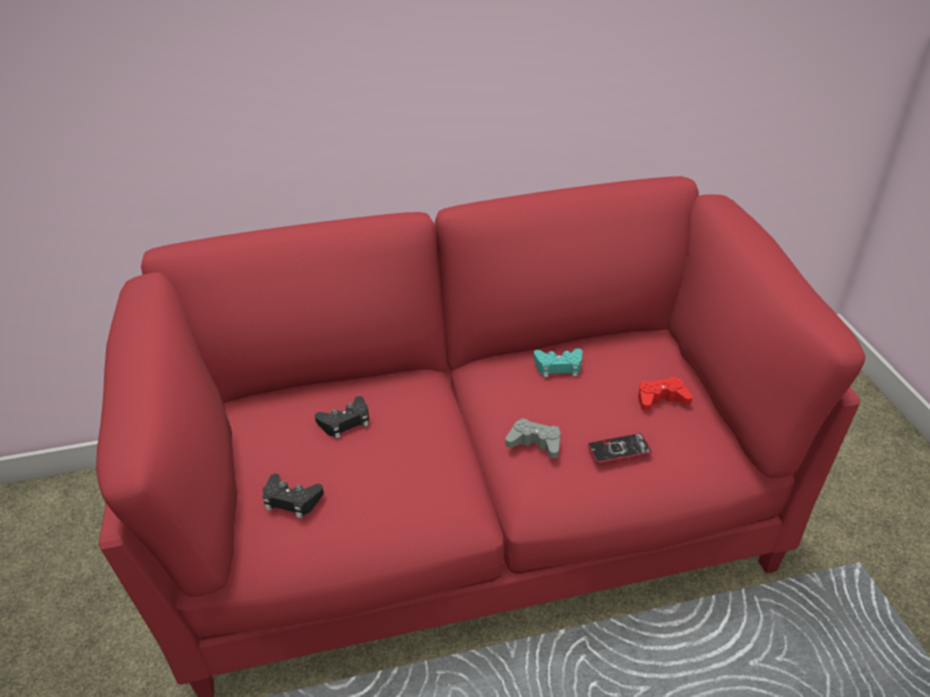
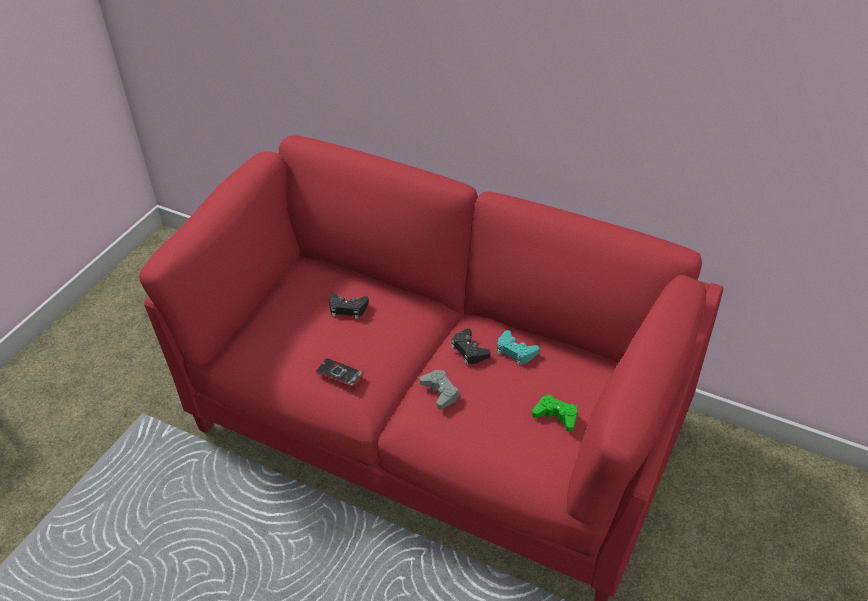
camera: 40 degrees right, 5 degrees up
black game controller [263,474,324,518] -> black game controller moved to [451,328,491,365]
phone [588,433,652,463] -> phone moved to [316,358,364,387]
red game controller [638,377,693,411] -> green game controller [532,395,578,432]

